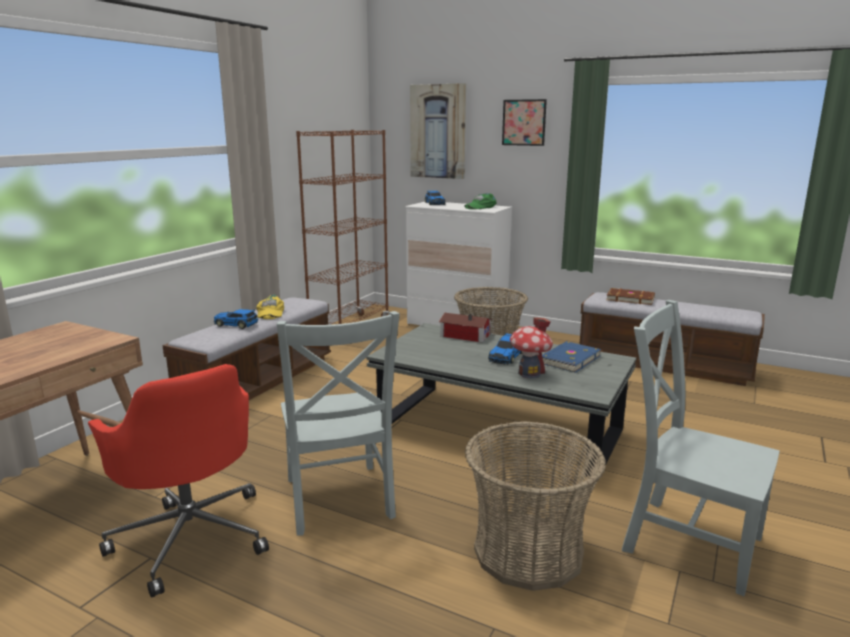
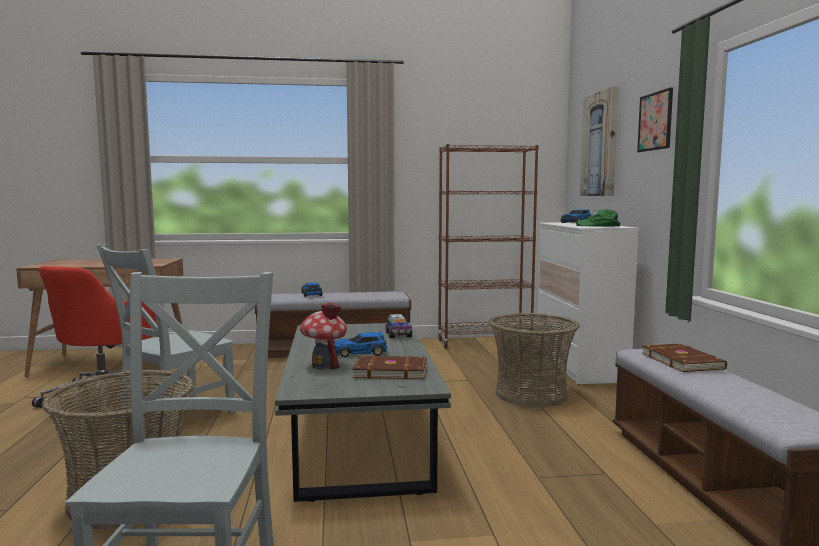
camera: 55 degrees right, 10 degrees down
yellow cap [256,294,284,319] -> none
toy house [439,313,492,342] -> toy truck [386,314,412,338]
blue book [542,341,601,373] -> brown book [352,355,426,380]

